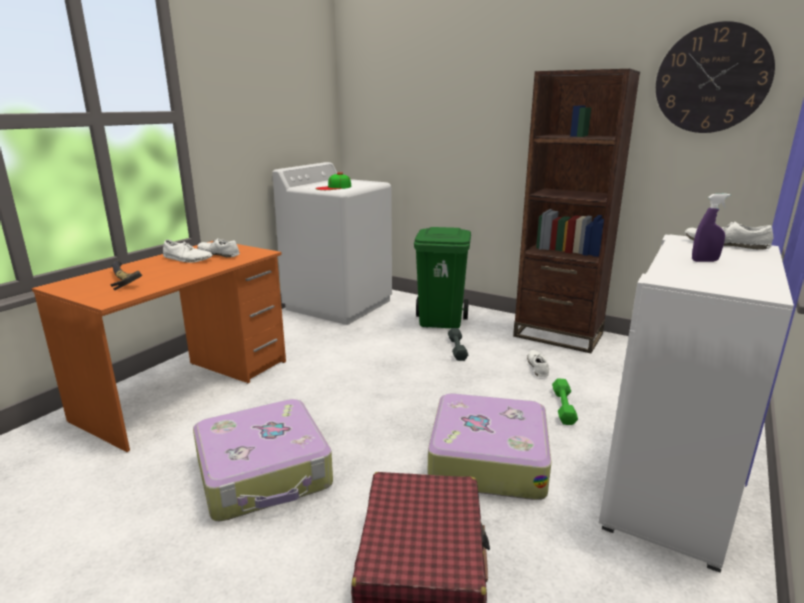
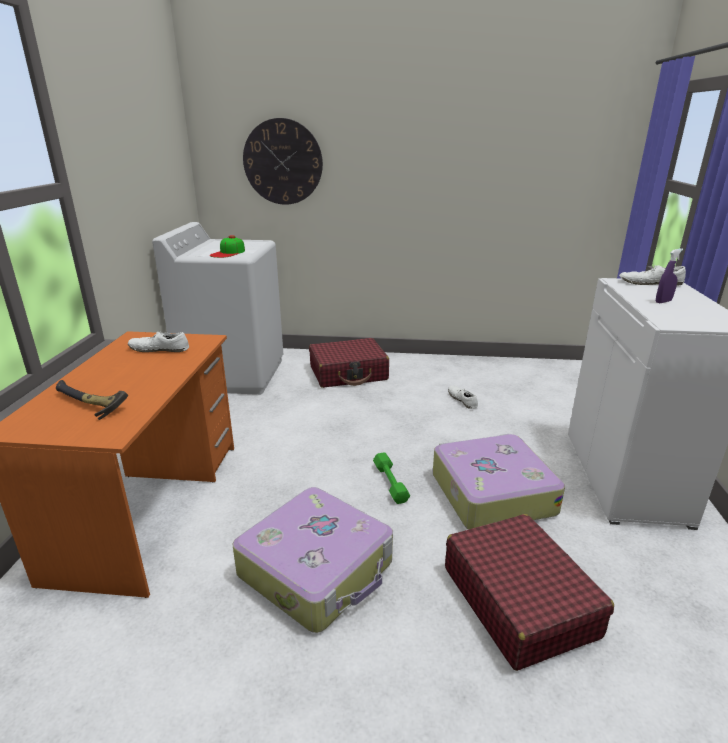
camera: 25 degrees left, 5 degrees up
white shoe [163,240,213,263] -> none
green trash can [414,227,471,328] -> red suitcase [309,338,389,388]
grey dumbbell [448,328,468,361] -> none
brown bookcase [513,69,640,353] -> none
green dumbbell [552,378,578,425] -> green dumbbell moved to [373,452,410,504]
wall clock [656,21,775,133] -> wall clock moved to [243,118,323,205]

